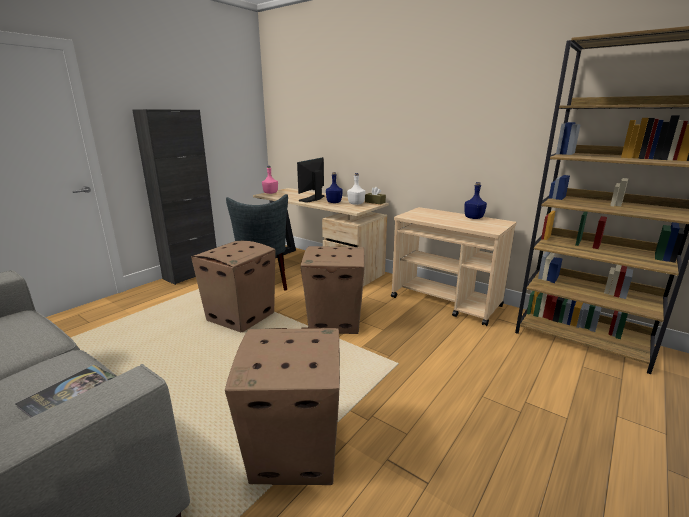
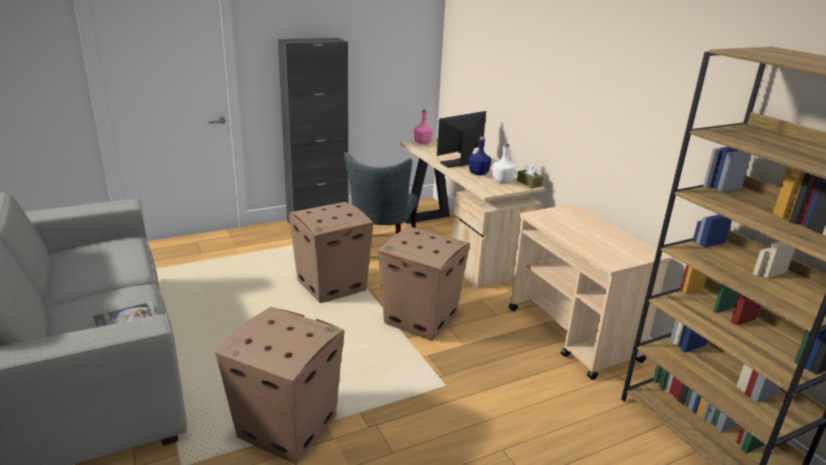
camera: 25 degrees right, 5 degrees up
blue bottle [465,182,487,219] -> none

